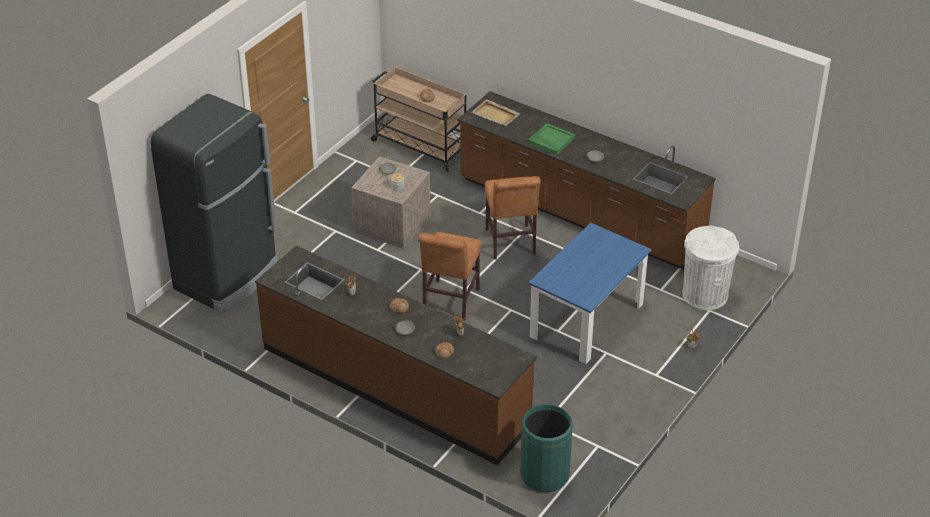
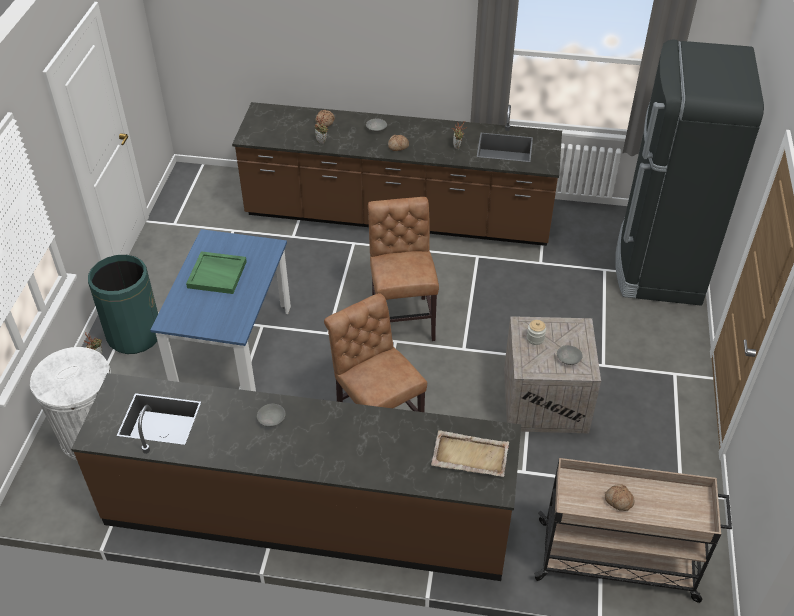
camera: 155 degrees right, 5 degrees up
green trash can [520,405,573,492] -> green trash can moved to [88,255,158,354]
green tray [528,123,575,155] -> green tray moved to [186,251,247,294]

